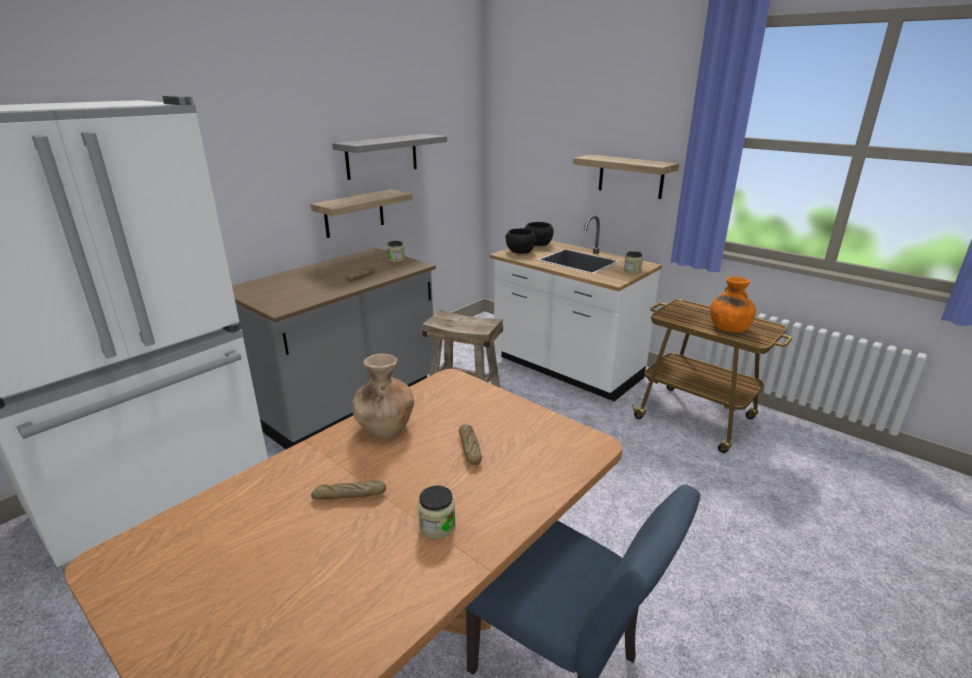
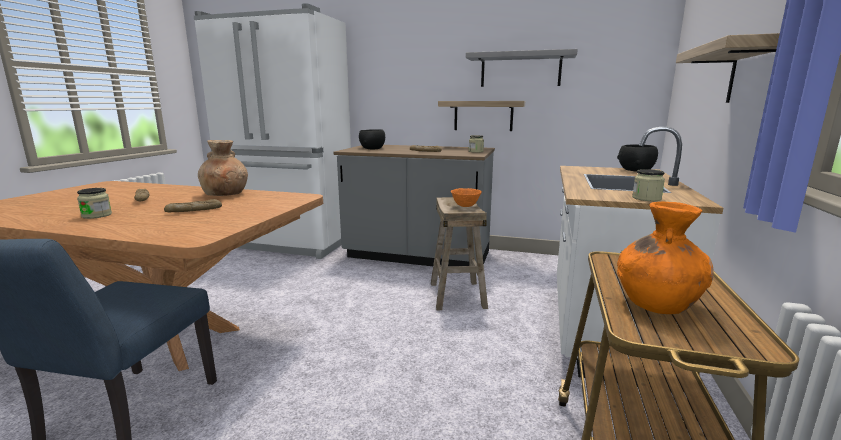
camera: 65 degrees right, 10 degrees down
black bowl [505,228,536,254] -> black bowl moved to [359,129,385,150]
none -> orange bowl [451,188,482,207]

